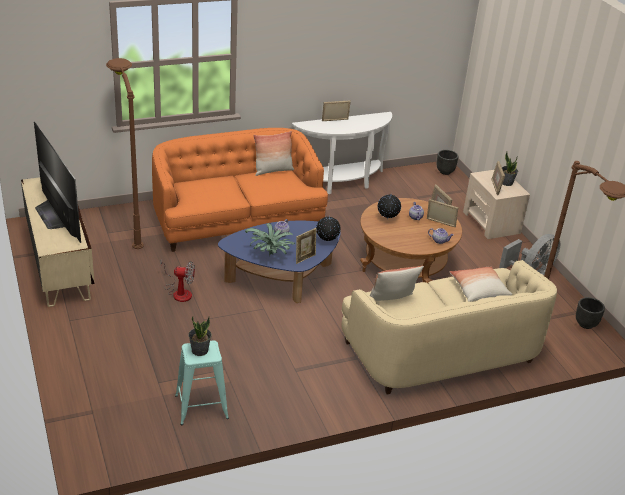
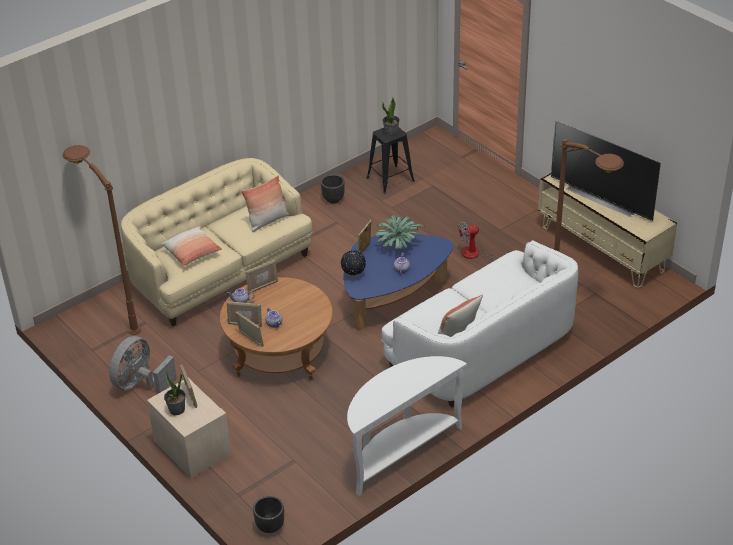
camera: 165 degrees right, 5 degrees up
orange sofa [152,128,328,252] -> white sofa [382,240,578,408]
turquoise stool [175,340,229,425] -> black stool [367,127,415,194]
picture frame [322,100,351,121] -> picture frame moved to [245,260,278,292]
globe [378,194,401,219] -> none
black planter [576,297,605,329] -> black planter moved to [321,175,345,203]

